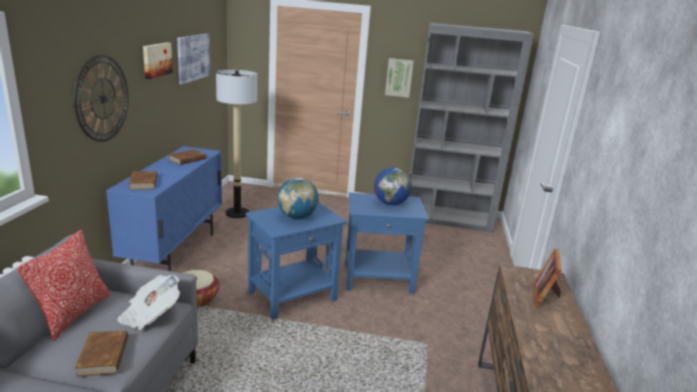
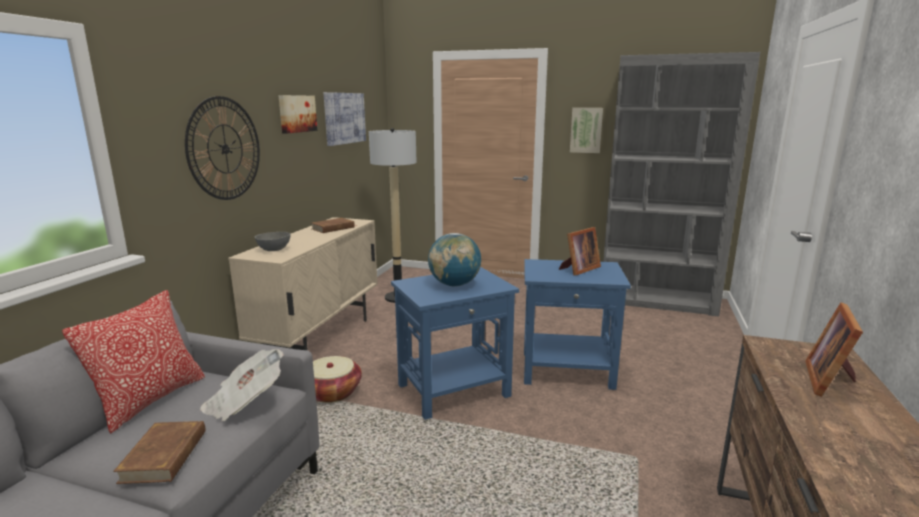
camera: 10 degrees right, 5 degrees down
blue cabinet [106,146,222,271] -> beige cabinet [228,217,378,350]
brown book [129,171,157,190] -> grey bowl [255,232,291,251]
globe [374,168,412,205] -> picture frame [559,227,601,275]

